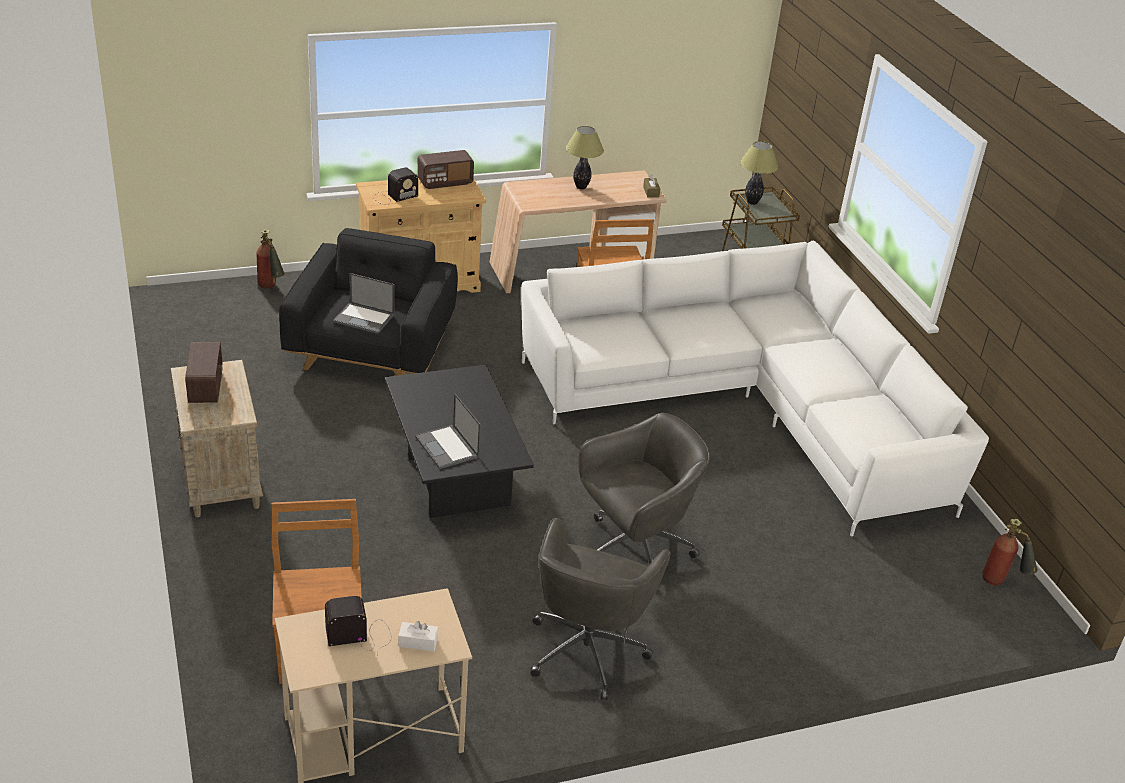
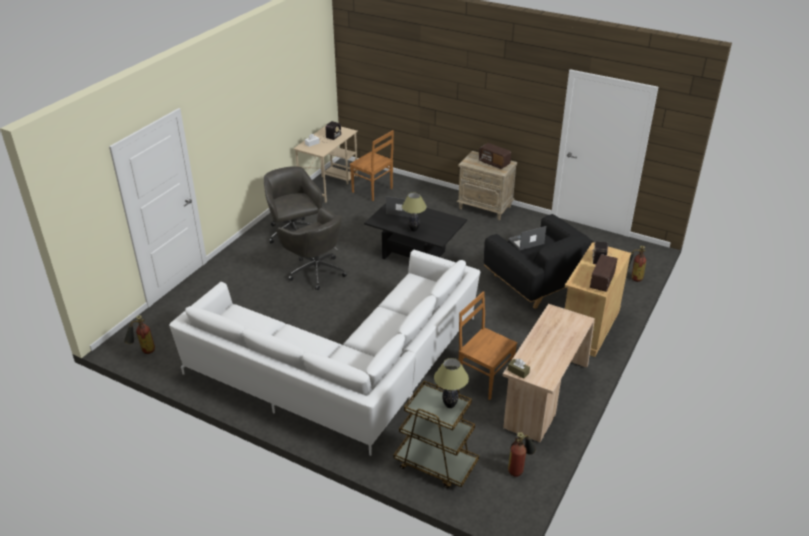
camera: 140 degrees right, 0 degrees up
table lamp [566,126,604,189] -> table lamp moved to [402,192,427,232]
grey office chair [579,413,710,586] -> grey office chair turned 60 degrees counterclockwise [277,208,347,290]
none -> fire extinguisher [508,432,536,477]

